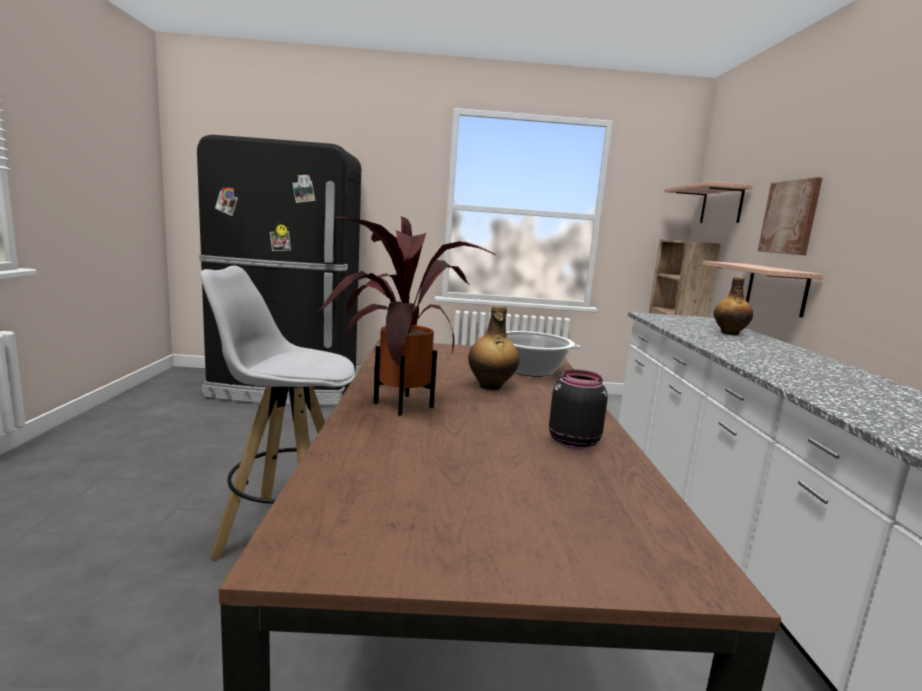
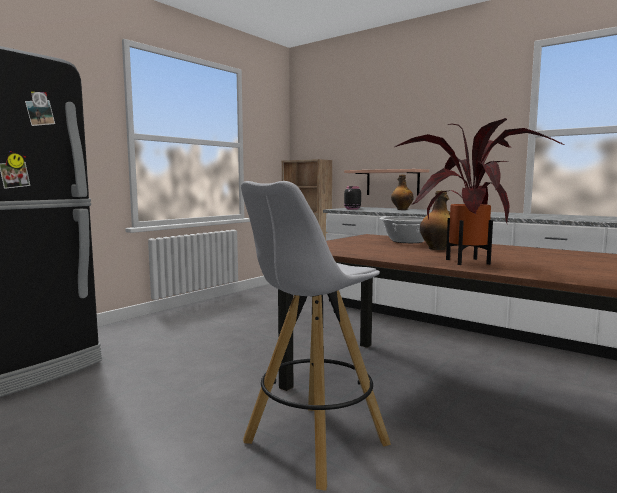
camera: 50 degrees left, 5 degrees down
black jar [549,369,608,450] -> black jar moved to [344,186,361,209]
shelf [664,181,753,223] -> none
picture [758,177,823,256] -> none

